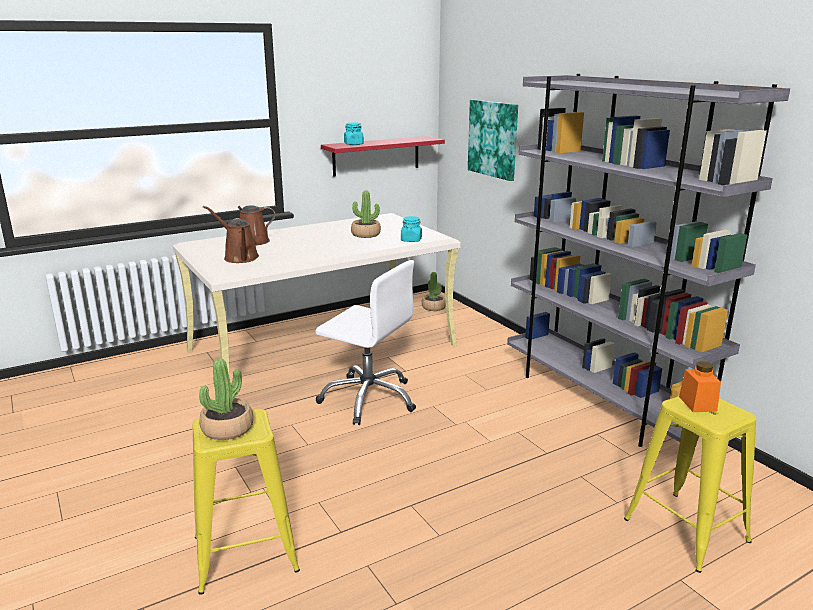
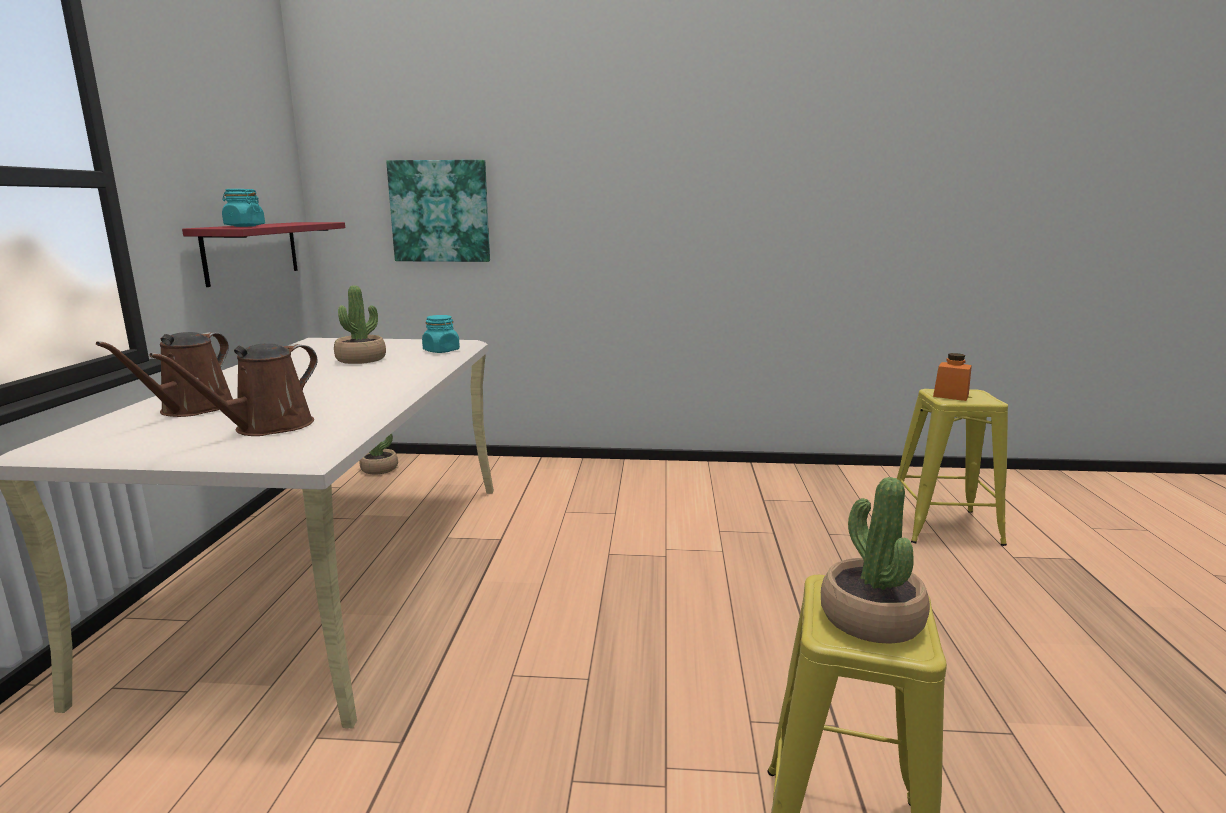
camera: 55 degrees left, 5 degrees down
brown watering can [224,218,259,263] -> brown watering can turned 105 degrees clockwise [149,344,318,436]
white office chair [315,260,416,425] -> none
grey bookcase [507,74,790,447] -> none

